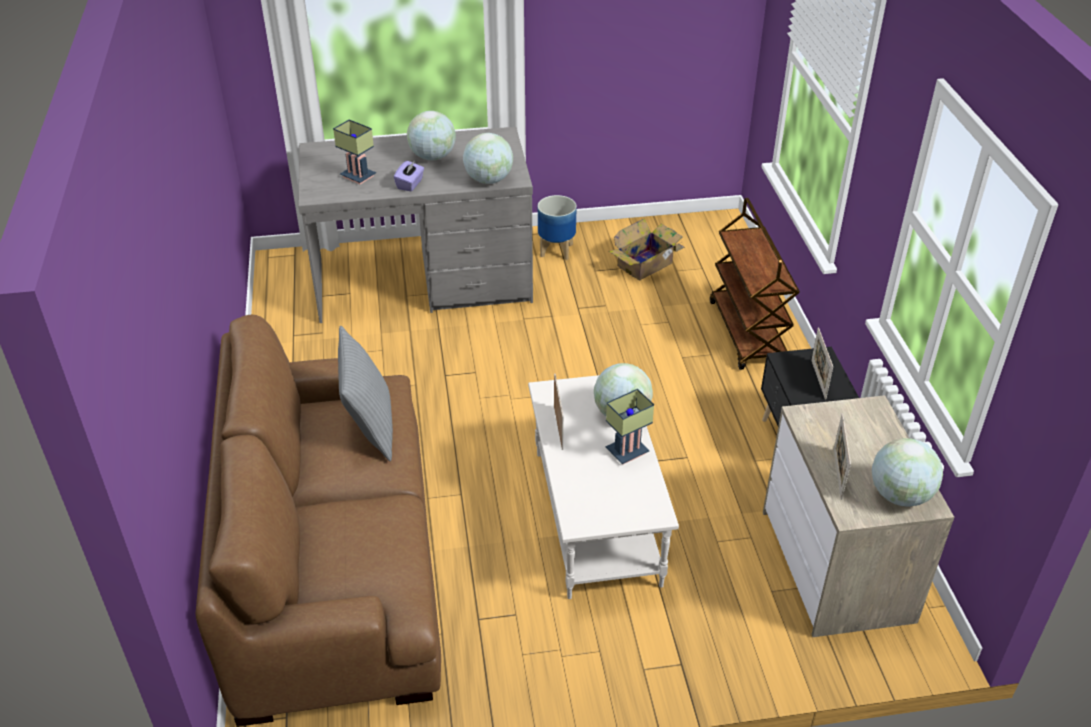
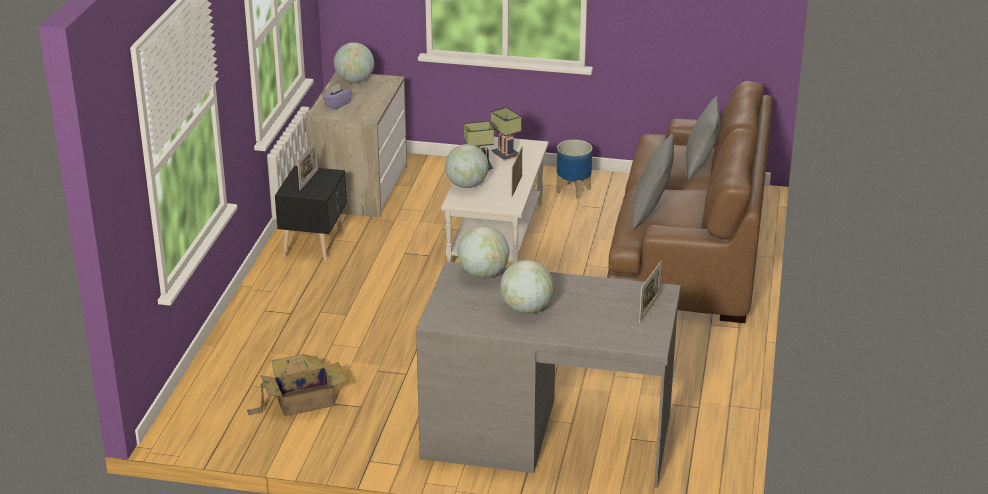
camera: 160 degrees left, 10 degrees down
table lamp [333,120,376,184] -> table lamp moved to [491,107,521,161]
purple tissue box [394,161,424,191] -> purple tissue box moved to [323,84,352,109]
planter [538,195,577,260] -> planter moved to [556,140,592,199]
brown cart [710,198,800,370] -> none
picture frame [833,414,851,500] -> picture frame moved to [639,260,662,323]
none -> grey pillow [686,96,720,180]

